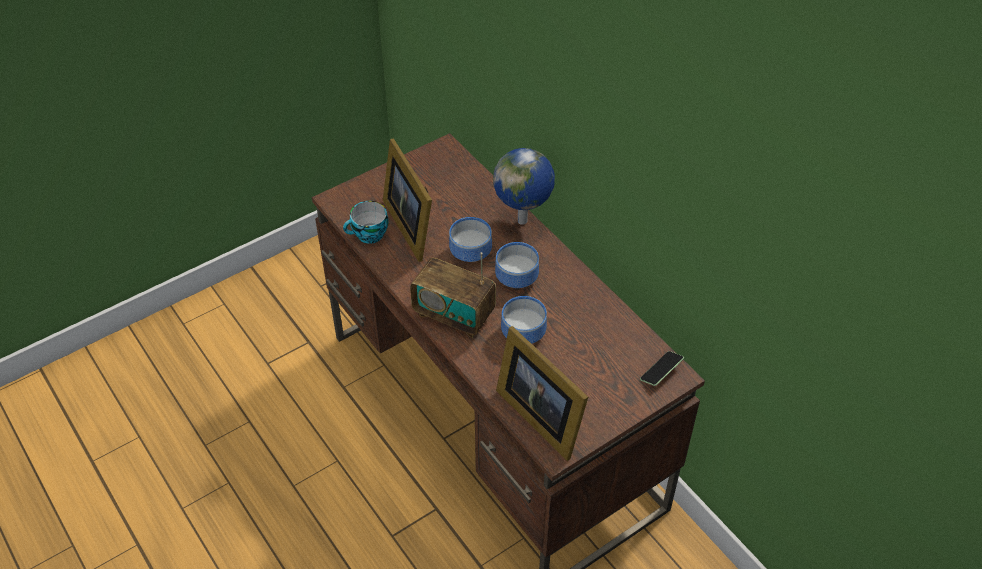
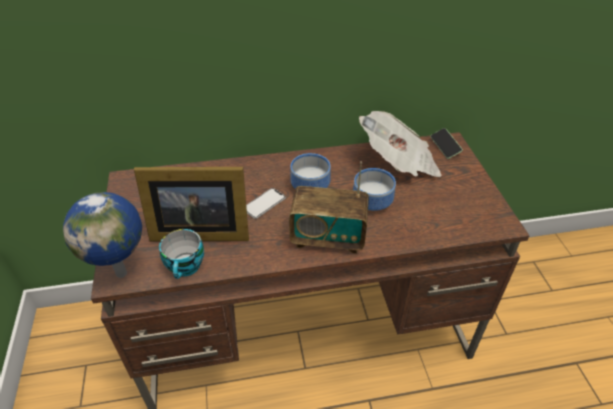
camera: 65 degrees left, 5 degrees down
radio [410,252,496,338] -> radio turned 45 degrees clockwise [289,161,369,254]
bowl [449,217,492,262] -> phone [246,188,286,219]
globe [493,148,555,225] -> globe moved to [63,192,142,278]
picture frame [496,326,588,461] -> none
none -> newspaper [359,111,442,177]

